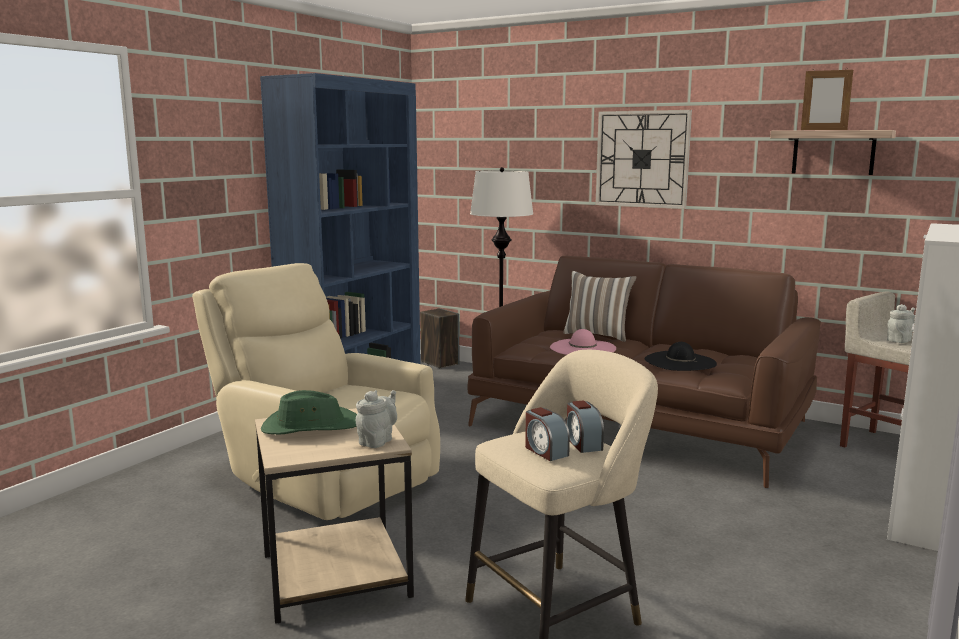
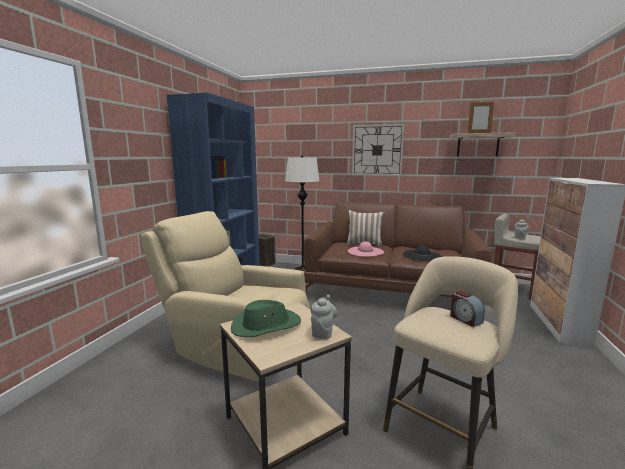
camera: 15 degrees left, 0 degrees up
alarm clock [525,407,570,461] -> none

